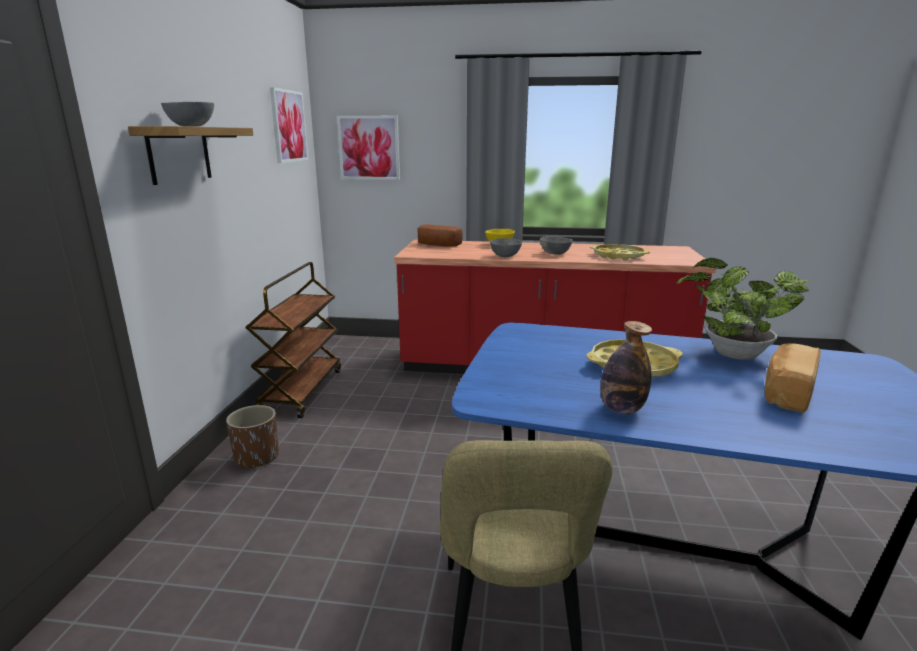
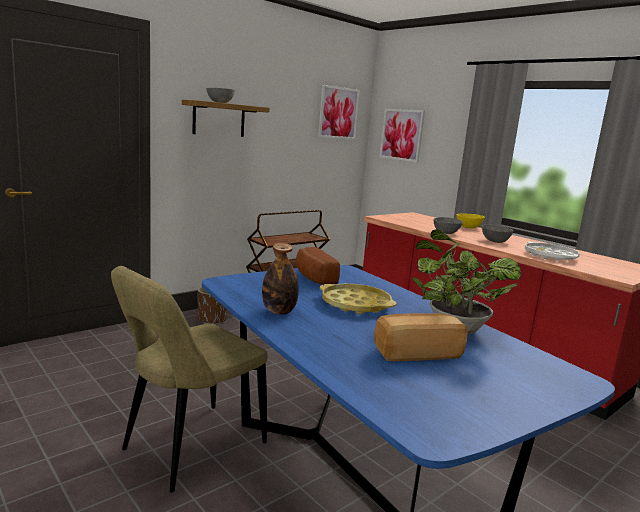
camera: 40 degrees right, 5 degrees down
bread [417,225,463,247] -> bread moved to [296,247,340,285]
yellow tray [590,244,650,261] -> white tray [525,241,580,261]

